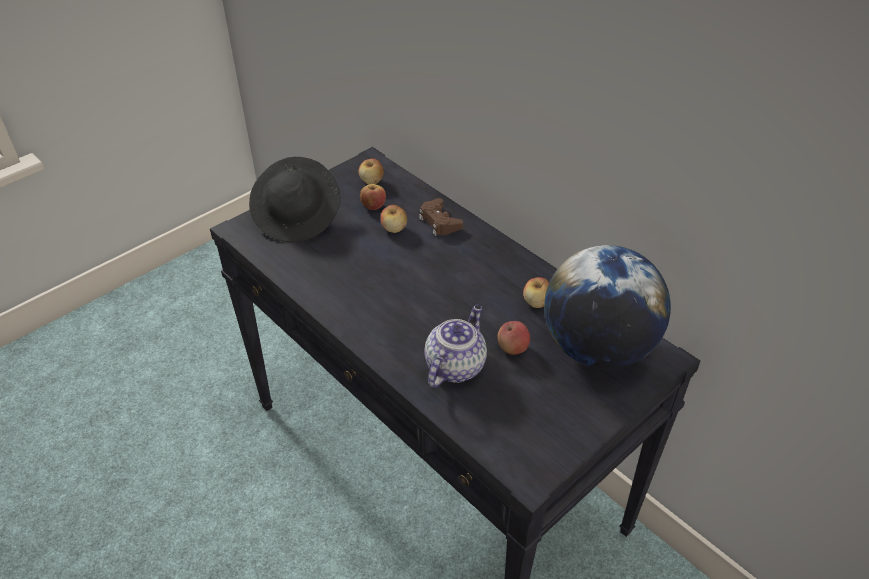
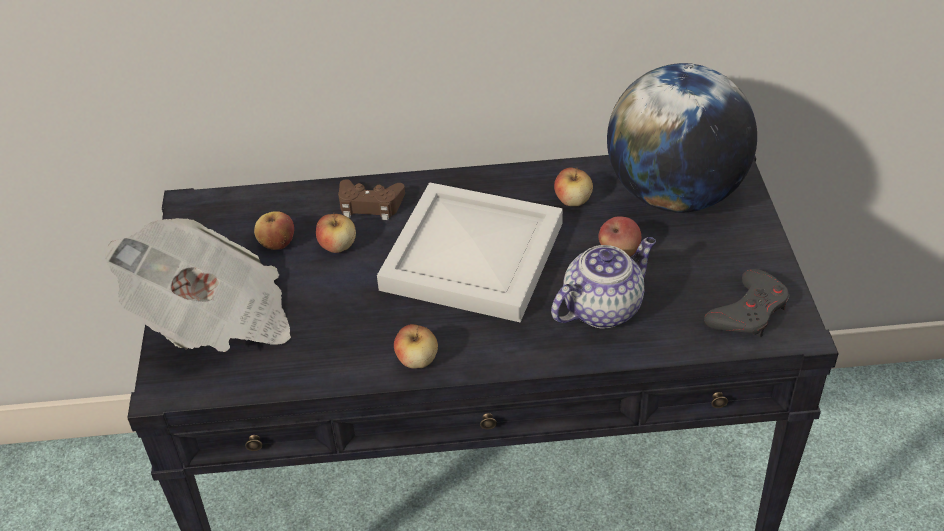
camera: 50 degrees left, 0 degrees up
black hat [249,157,340,242] -> newspaper [105,218,291,352]
apple [359,158,384,185] -> apple moved to [394,324,438,368]
teapot [424,305,487,388] -> teapot turned 75 degrees clockwise [551,237,656,329]
none -> white tray [377,182,563,322]
none -> grey game controller [704,269,789,337]

